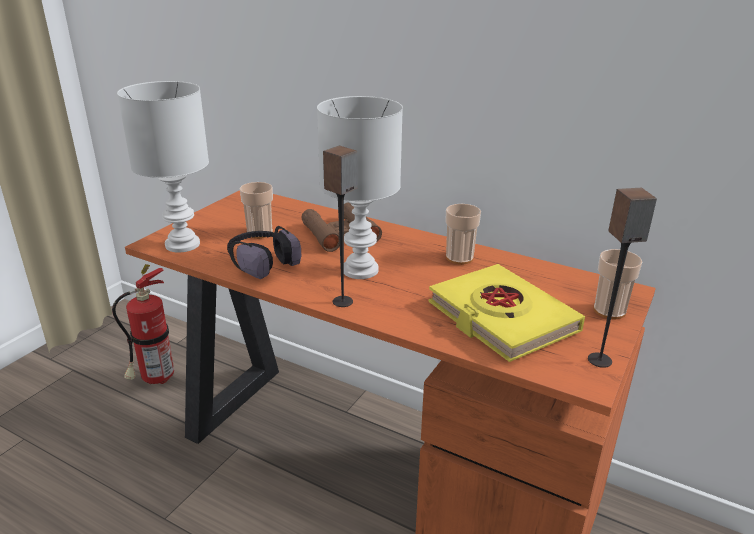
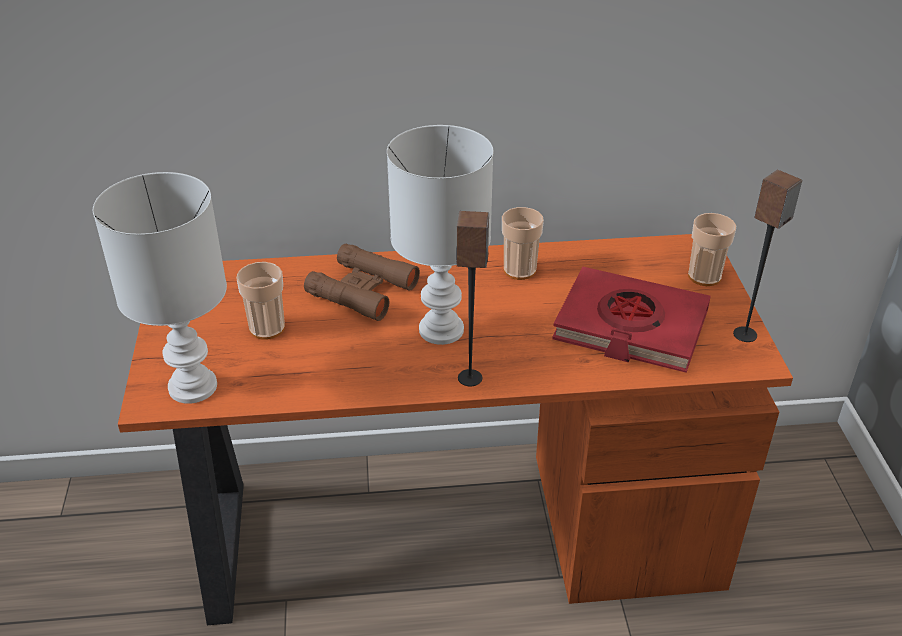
camera: 35 degrees left, 10 degrees up
fire extinguisher [112,264,174,384] -> none
headphones [227,226,301,279] -> none
yellow book [429,264,585,362] -> red book [552,267,711,373]

